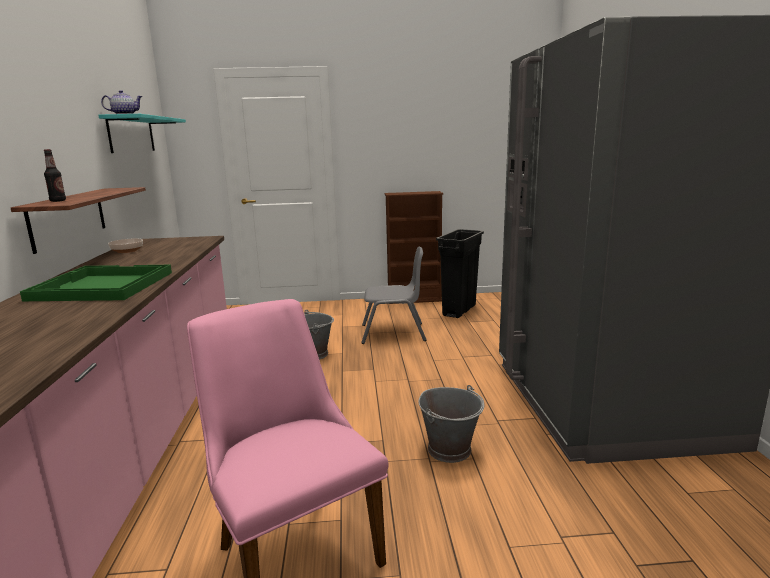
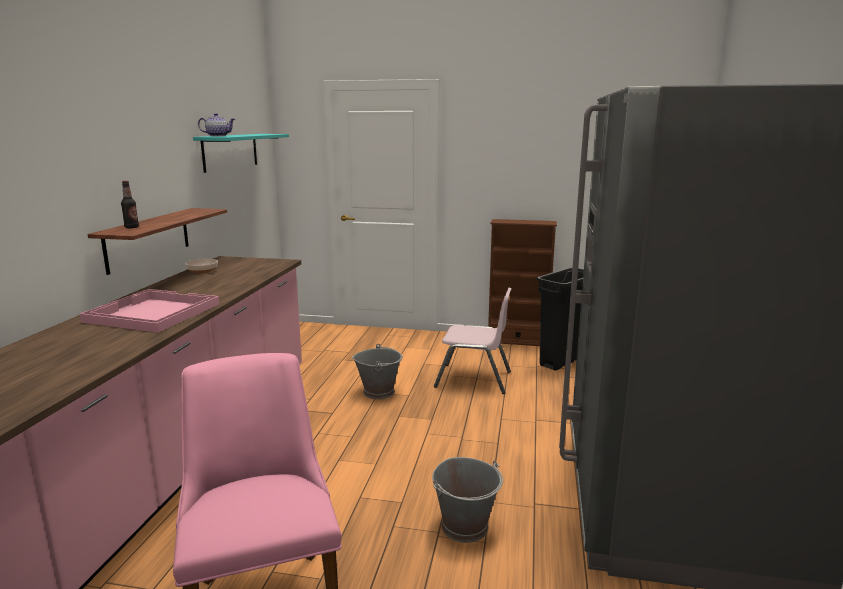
camera: 15 degrees right, 0 degrees up
green tray [20,265,172,301] -> pink tray [80,289,219,333]
grey chair [361,247,427,344] -> pink chair [434,287,512,394]

